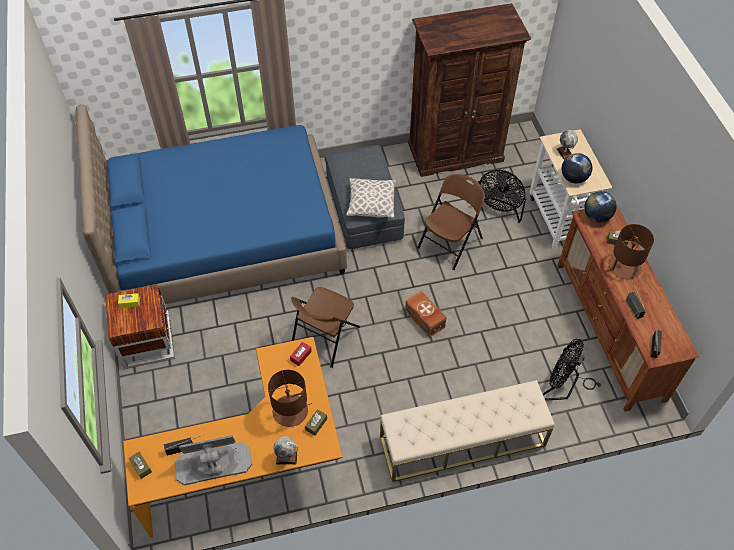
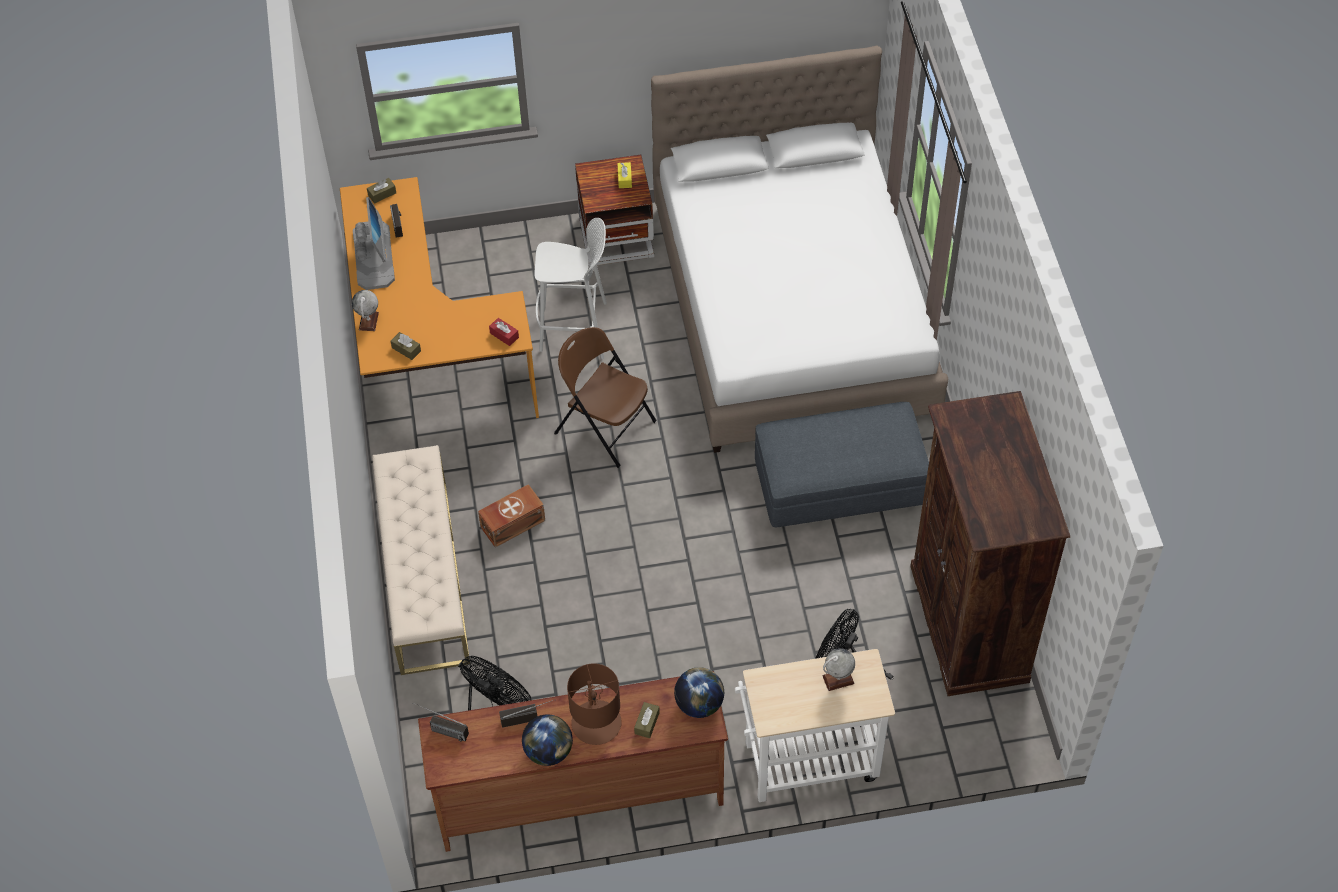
camera: 95 degrees right, 0 degrees up
blue bed [75,104,347,304] -> white bed [651,46,948,453]
brown table lamp [268,369,312,427] -> none
pillow [346,178,396,219] -> none
brown storage box [405,291,446,338] -> brown storage box moved to [478,484,545,547]
brown chair [417,174,485,270] -> none
globe [562,153,592,183] -> globe moved to [522,714,573,766]
none -> white stool [534,218,607,359]

